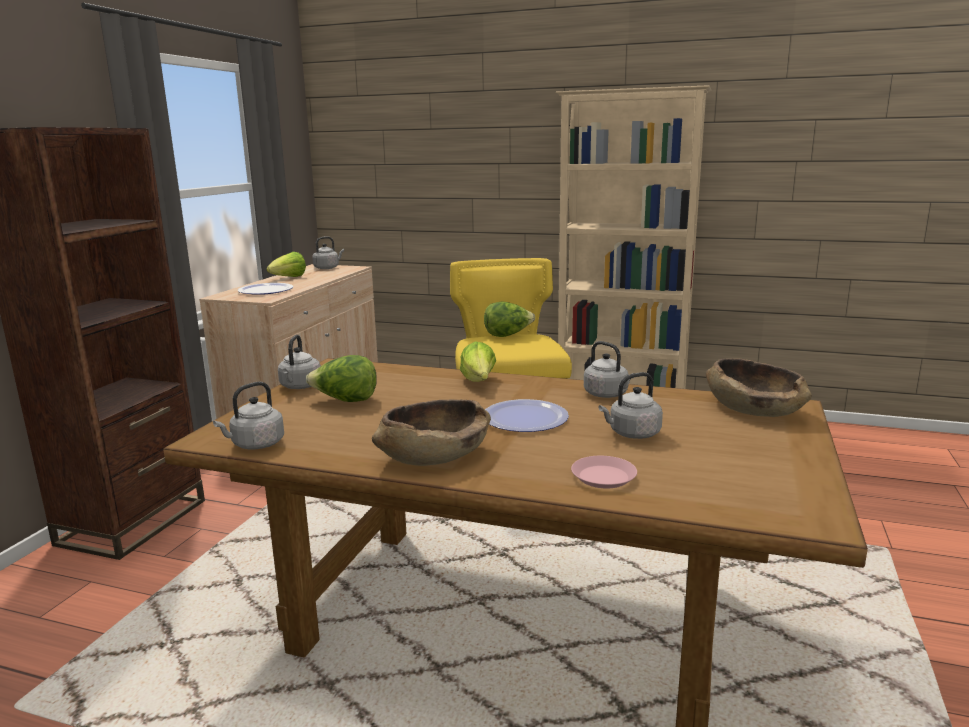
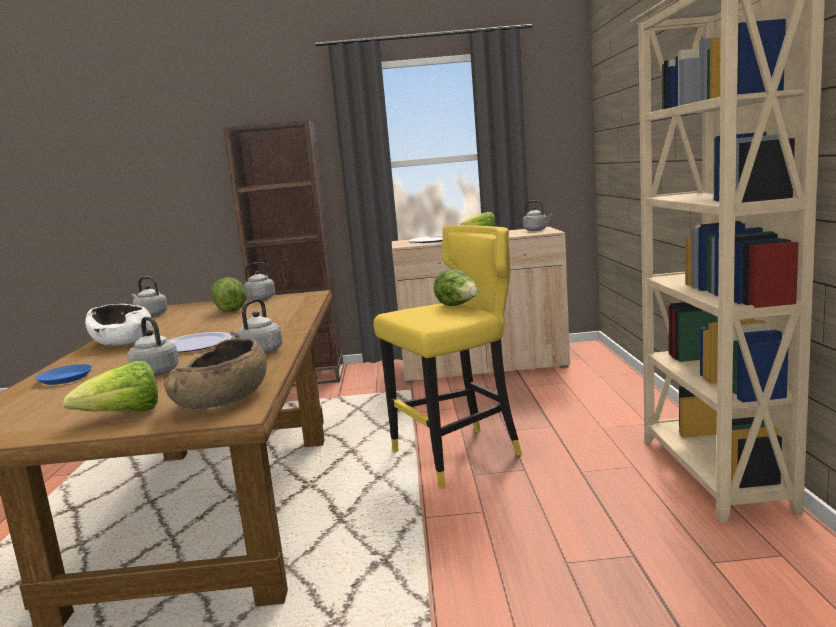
camera: 70 degrees right, 5 degrees down
brown bowl [372,399,491,466] -> white bowl [85,304,152,345]
lettuce [460,341,496,382] -> lettuce moved to [62,361,158,412]
pink plate [571,456,637,488] -> blue plate [35,364,92,385]

